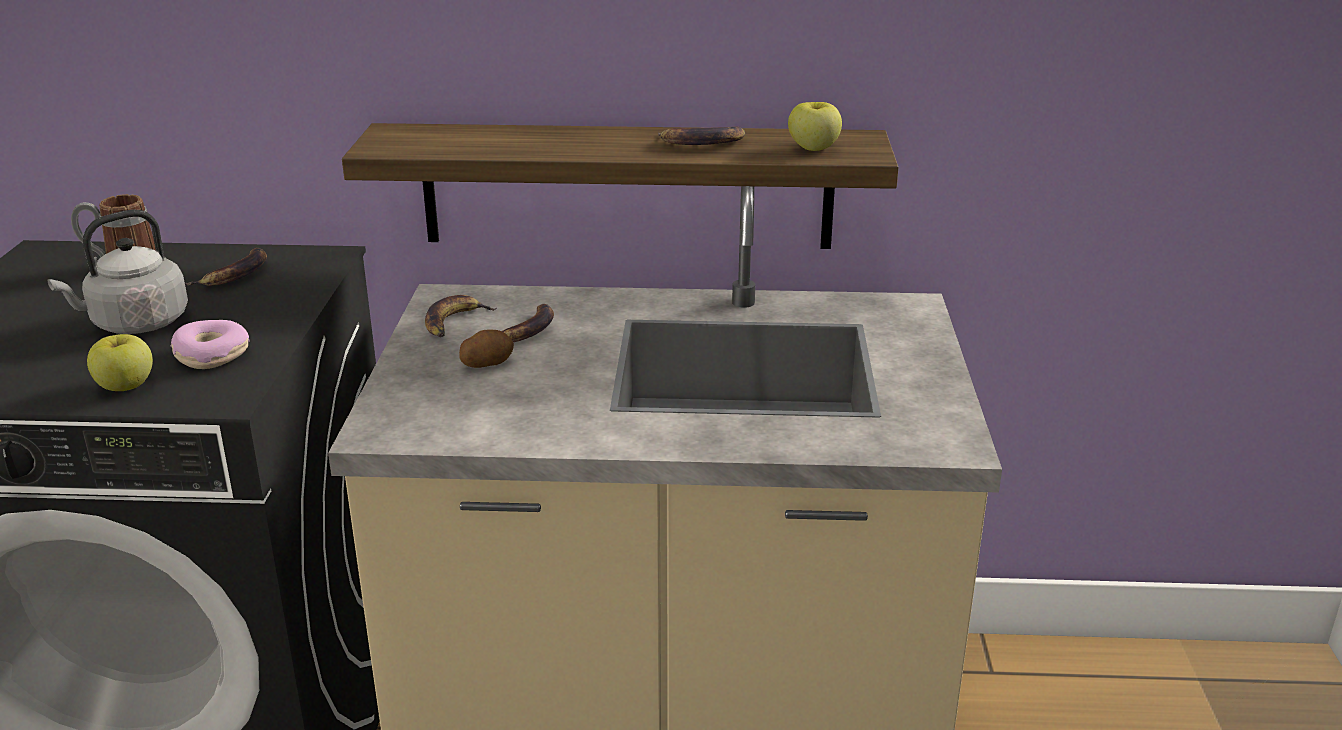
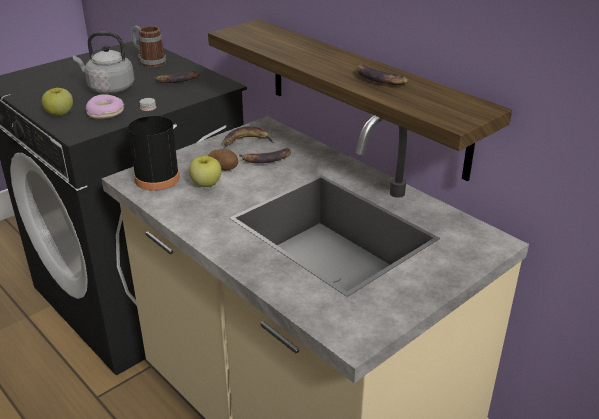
camera: 45 degrees right, 5 degrees up
apple [788,102,842,151] -> apple moved to [189,156,221,187]
none -> black bottle [128,98,180,191]

